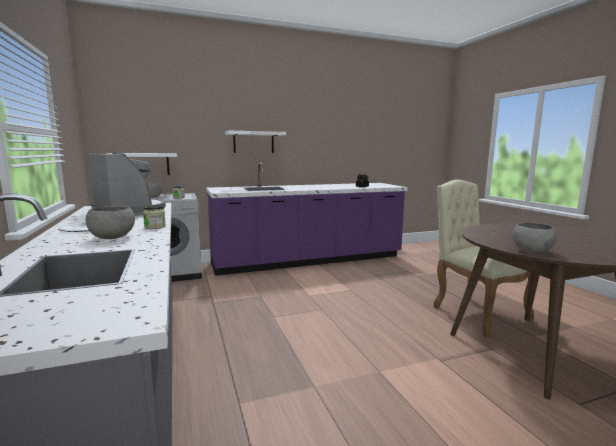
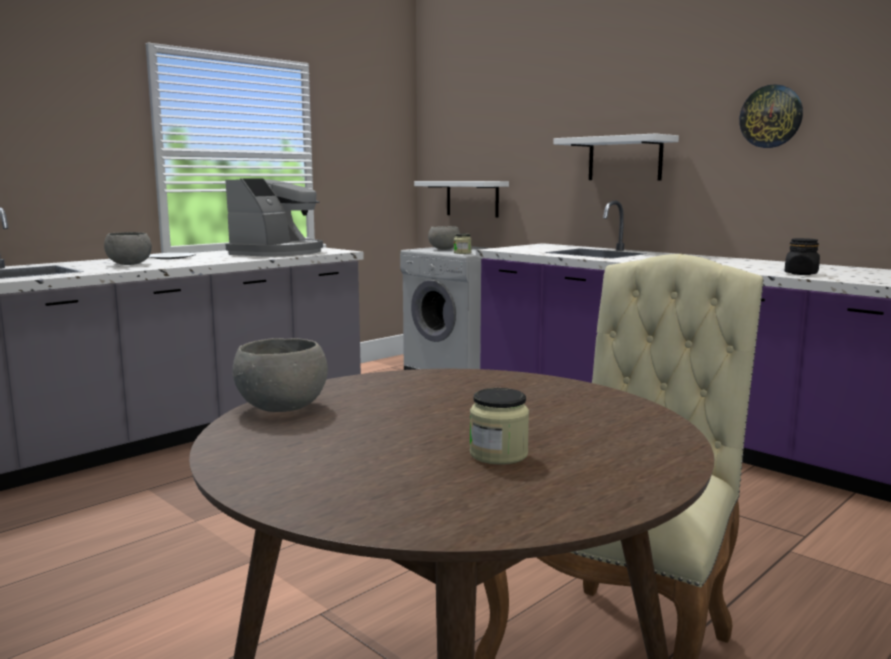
camera: 65 degrees right, 0 degrees up
jar [143,205,166,229] -> jar moved to [470,388,529,465]
none -> wall clock [739,84,803,148]

